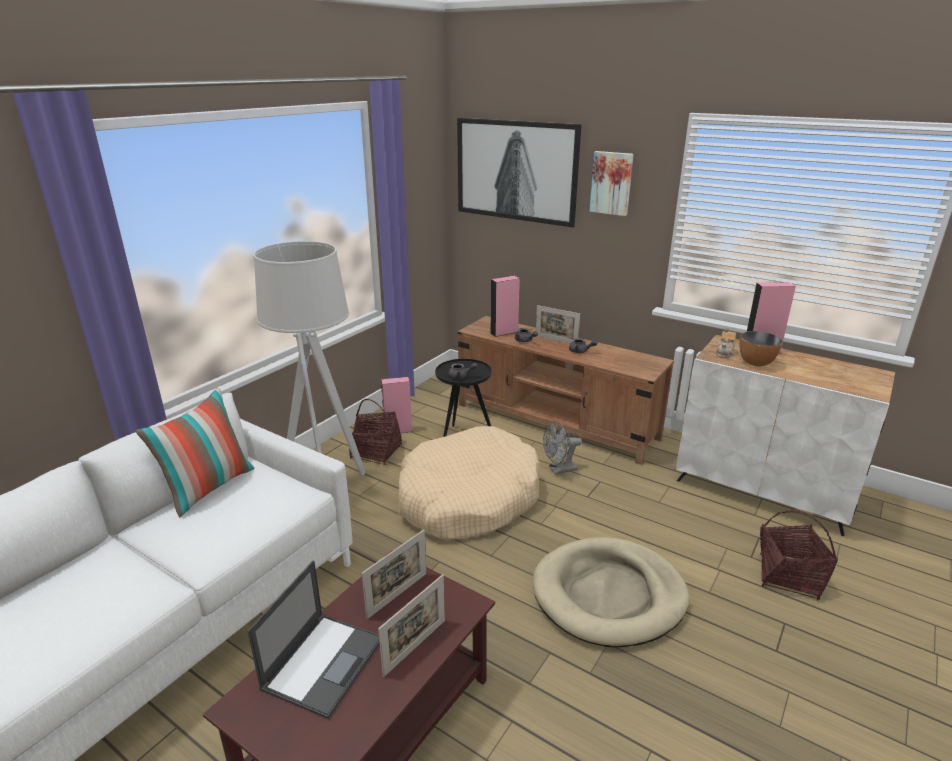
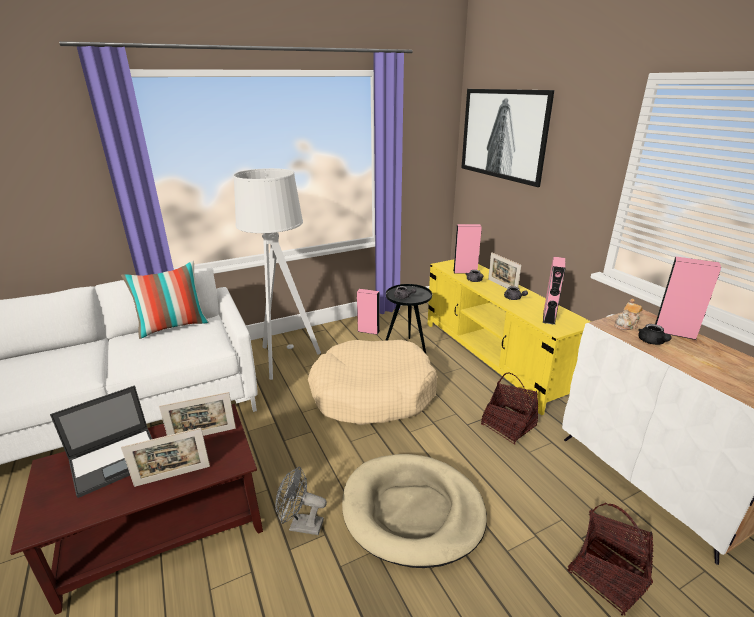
camera: 30 degrees right, 0 degrees up
basket [349,399,402,465] -> basket moved to [481,373,538,445]
brown tv stand [458,316,674,465] -> yellow tv stand [428,259,591,415]
grey fan [543,421,582,475] -> grey fan moved to [276,467,327,535]
picture [589,151,634,216] -> none
bowl [740,331,783,366] -> black teapot [638,324,672,345]
none -> pink speaker [543,257,566,325]

